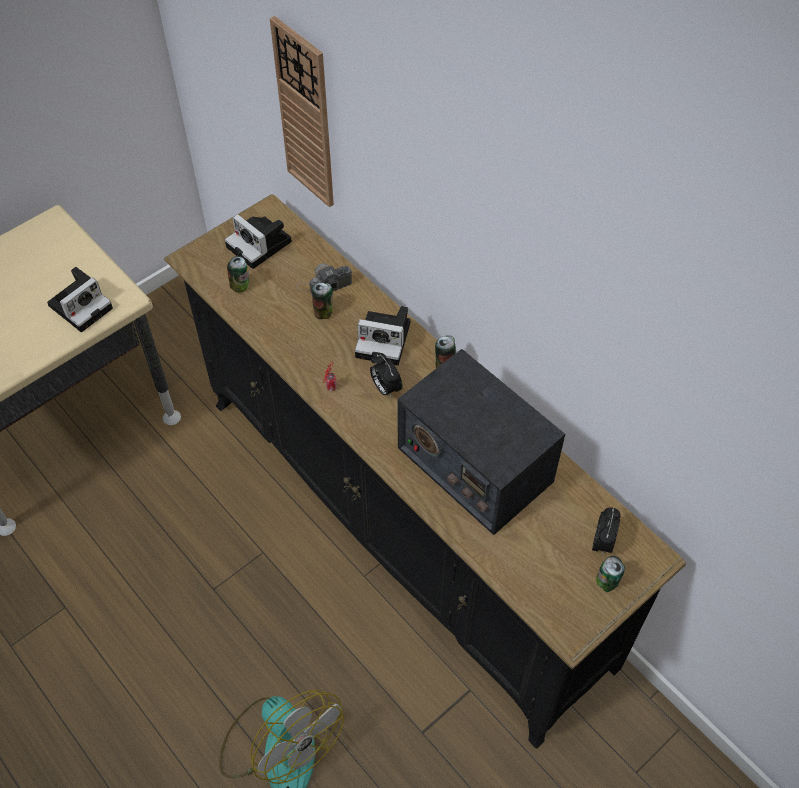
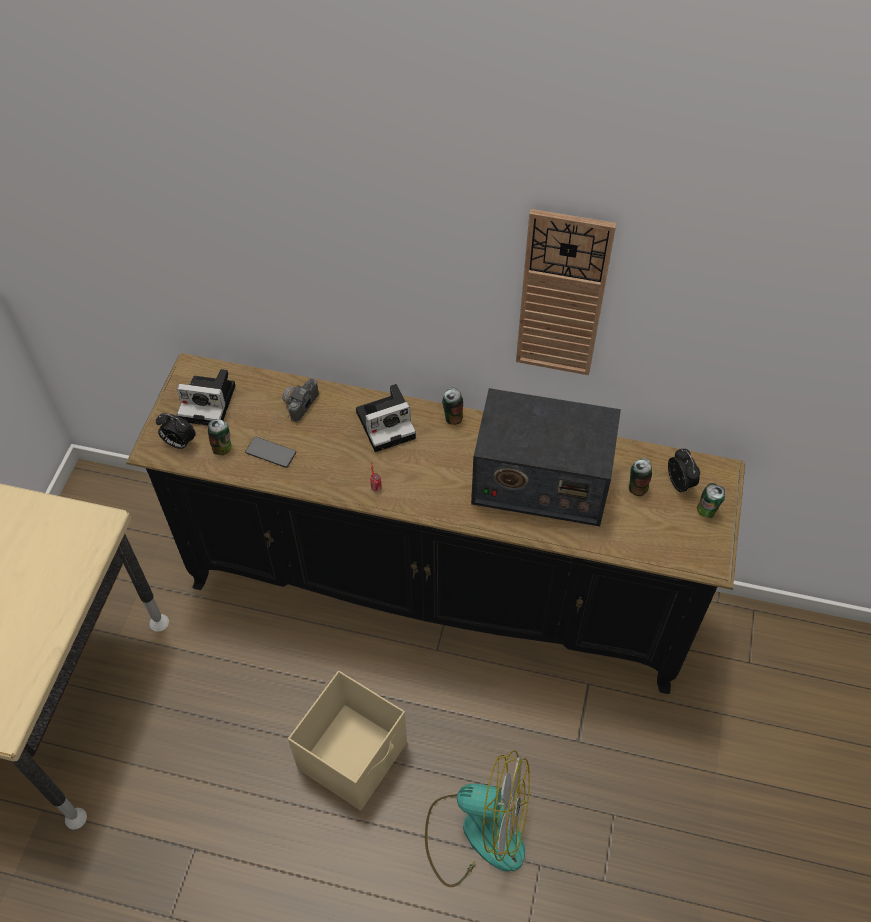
camera: 35 degrees left, 0 degrees up
camera [47,267,113,332] -> none
wall clock [270,16,334,207] -> wall clock moved to [516,209,616,375]
can [312,283,333,319] -> can moved to [629,458,652,496]
alarm clock [370,354,403,397] -> alarm clock moved to [156,413,196,449]
none -> phone [245,437,296,468]
none -> beige storage box [288,671,407,811]

